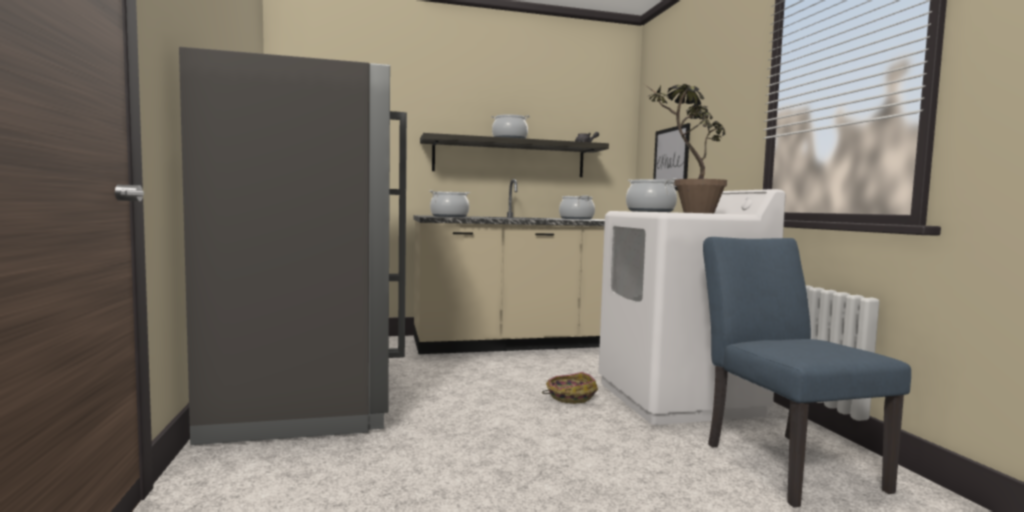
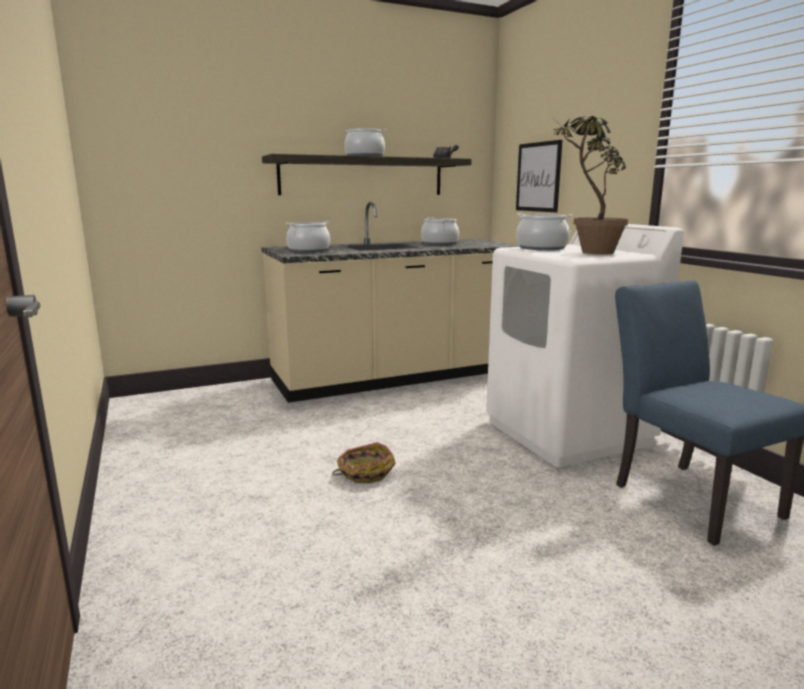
camera: 10 degrees left, 10 degrees up
grey fridge [179,47,407,445] -> none
basket [542,372,598,404] -> basket moved to [332,442,396,483]

